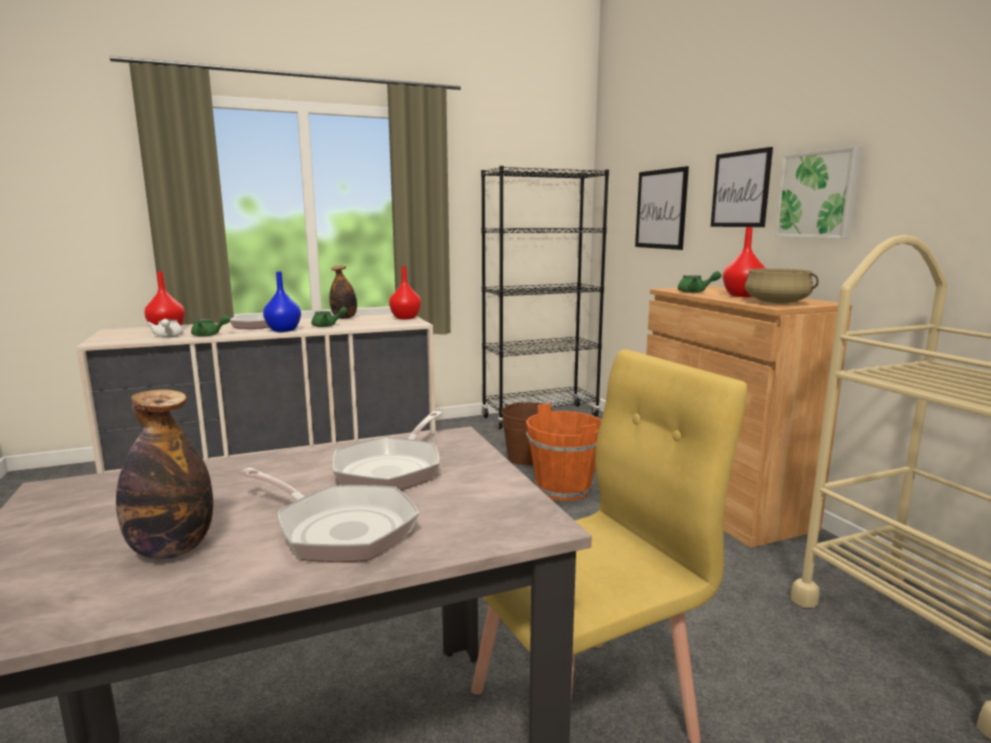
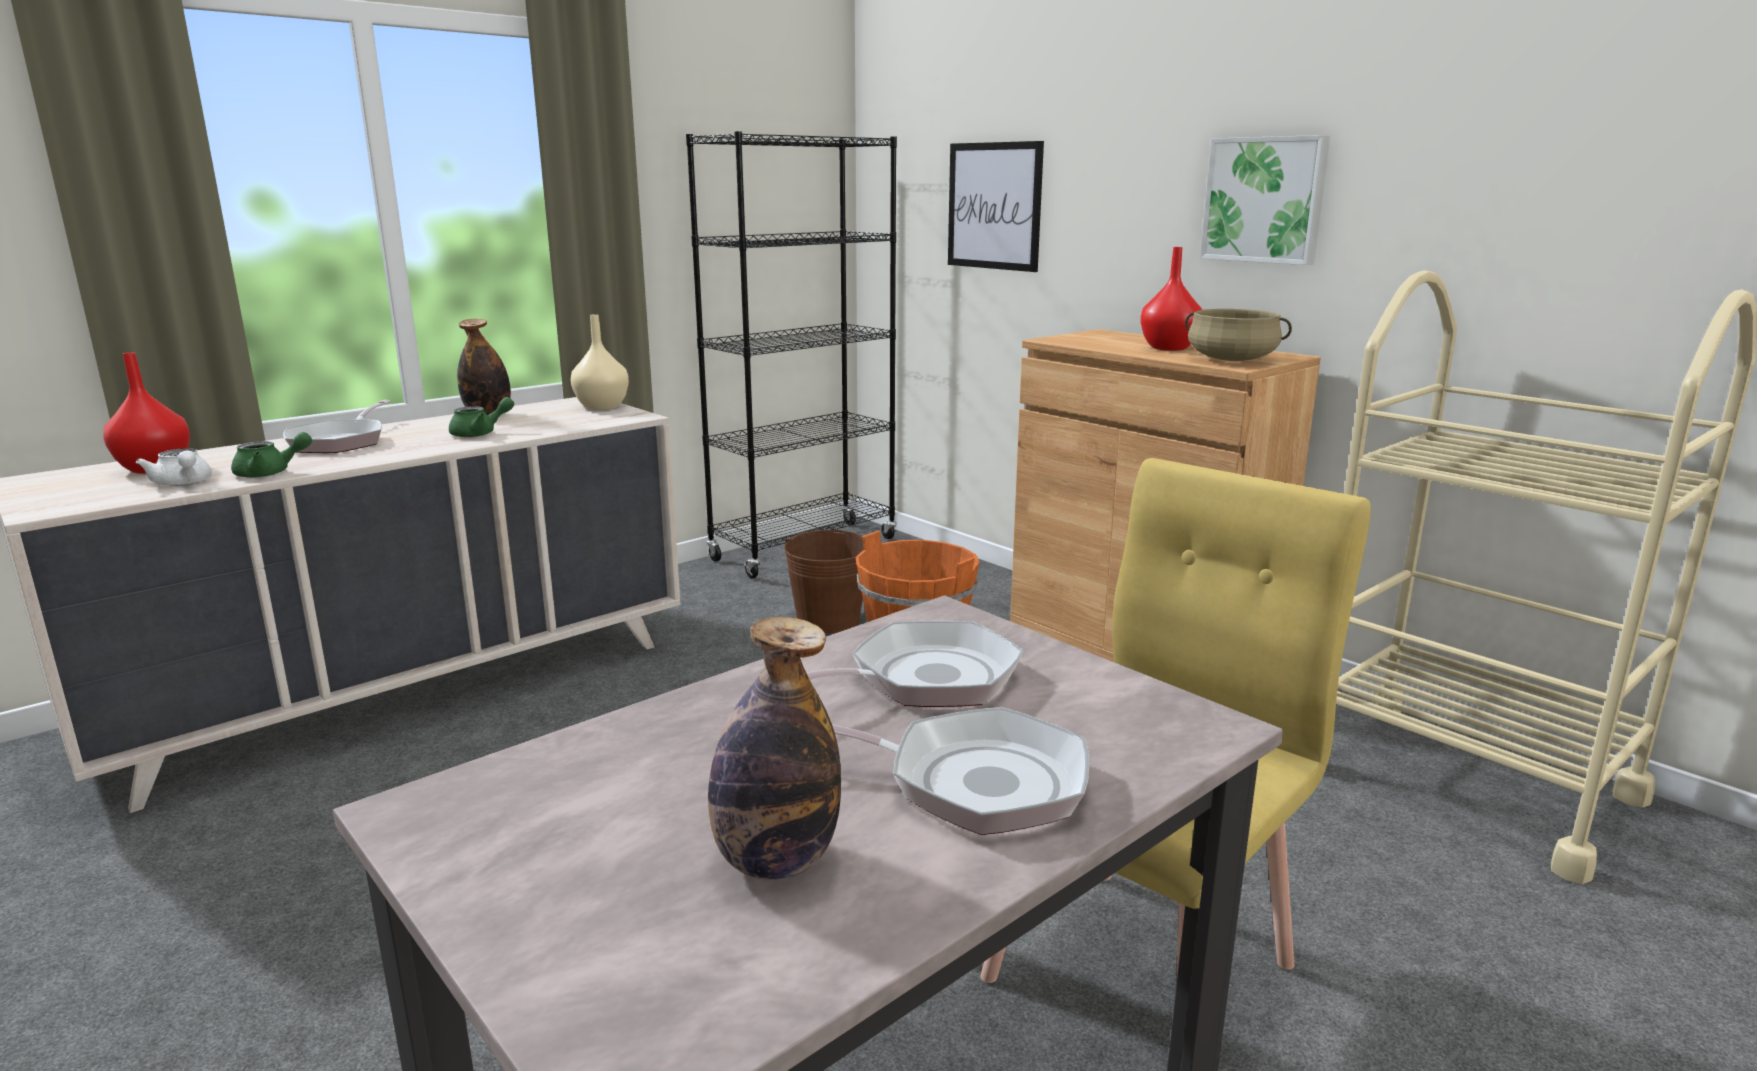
camera: 20 degrees left, 5 degrees up
blue vase [263,272,301,332] -> none
frying pan [332,411,443,490] -> frying pan turned 120 degrees counterclockwise [807,621,1024,707]
red vase [389,266,421,319] -> beige vase [571,314,629,410]
green teapot [678,271,721,293] -> none
picture [711,147,773,227] -> none

